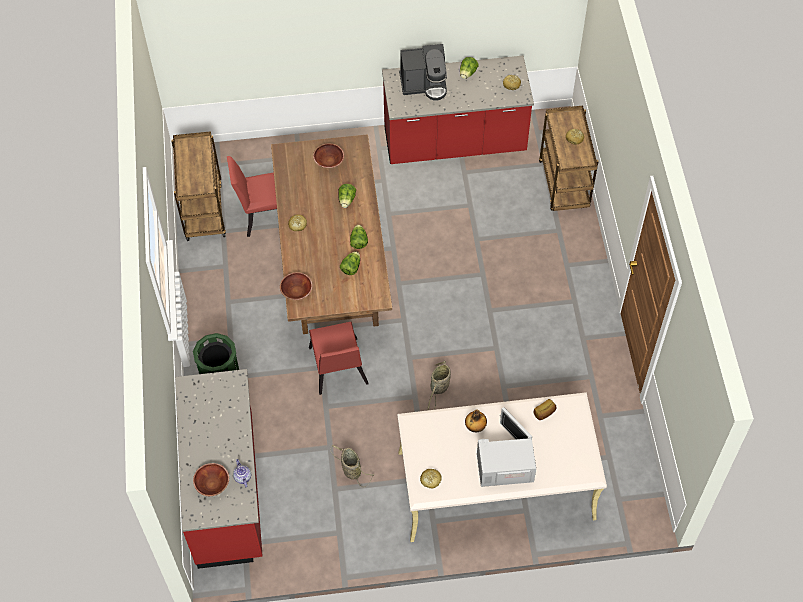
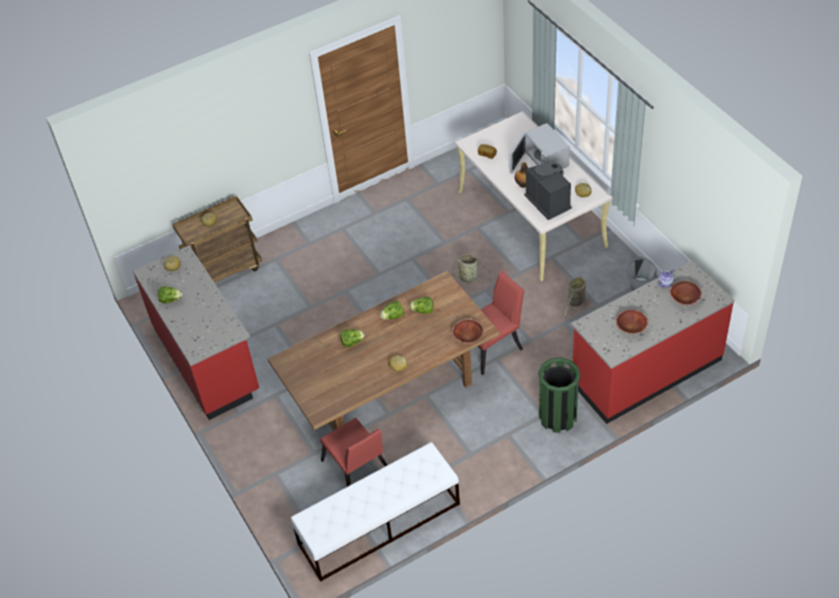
camera: 110 degrees left, 10 degrees down
brown cart [171,131,226,241] -> white bench [291,442,460,582]
brown bowl [313,143,344,168] -> brown bowl moved to [616,310,648,334]
coffee machine [399,44,447,101] -> coffee machine moved to [524,162,572,220]
none -> grey bucket [627,257,657,291]

